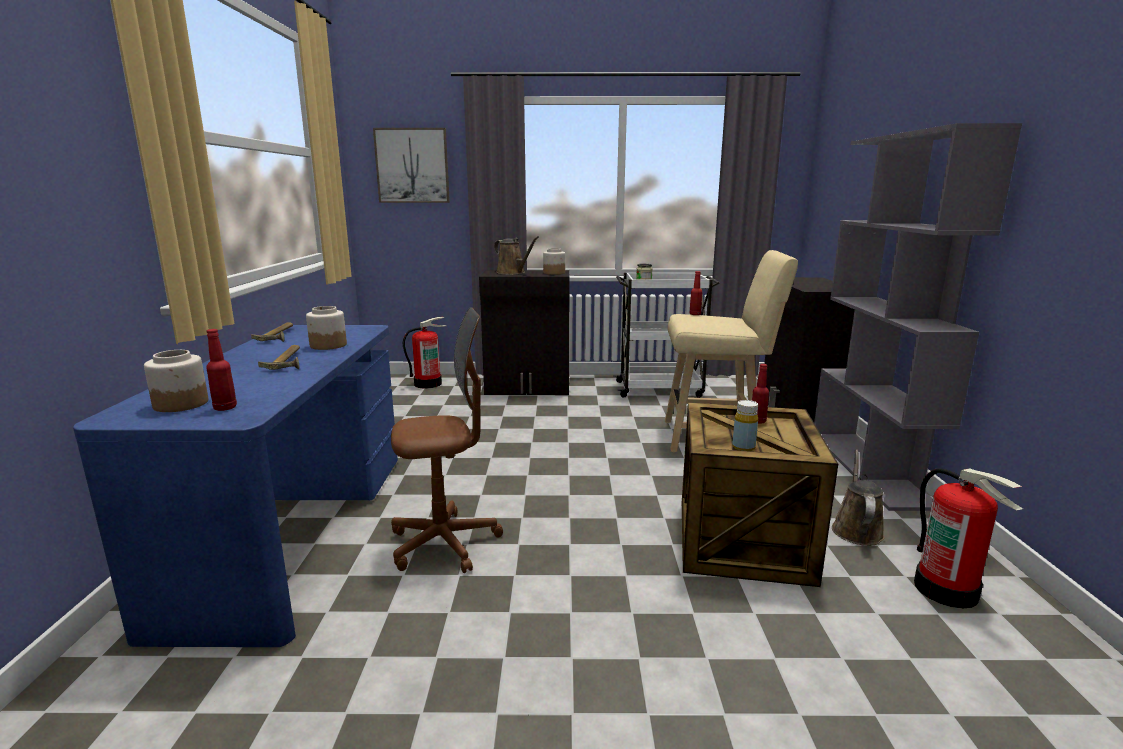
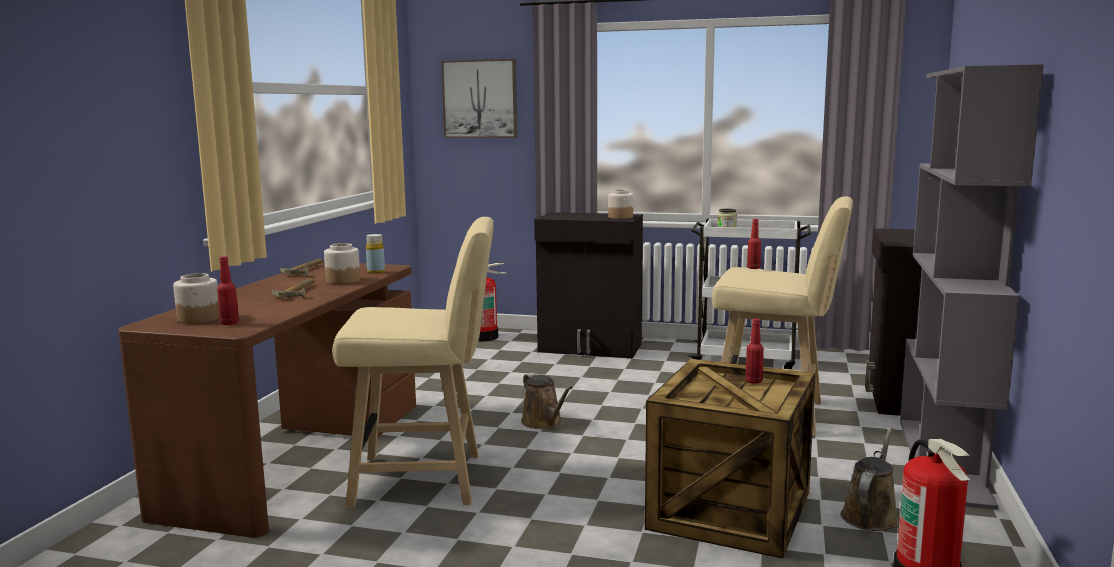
camera: 15 degrees right, 5 degrees down
blue desk [73,325,398,647] -> brown desk [118,262,416,538]
brown office chair [391,307,503,573] -> beige stool [332,217,494,508]
brown watering can [494,236,539,275] -> brown watering can moved to [521,373,572,429]
yellow bottle [732,400,758,451] -> yellow bottle moved to [366,234,385,274]

